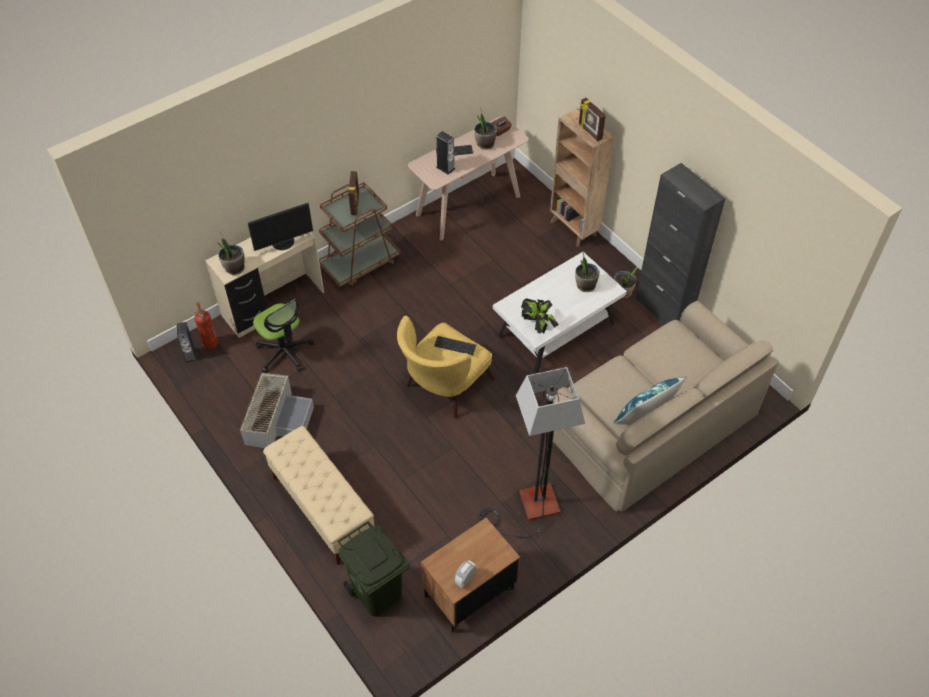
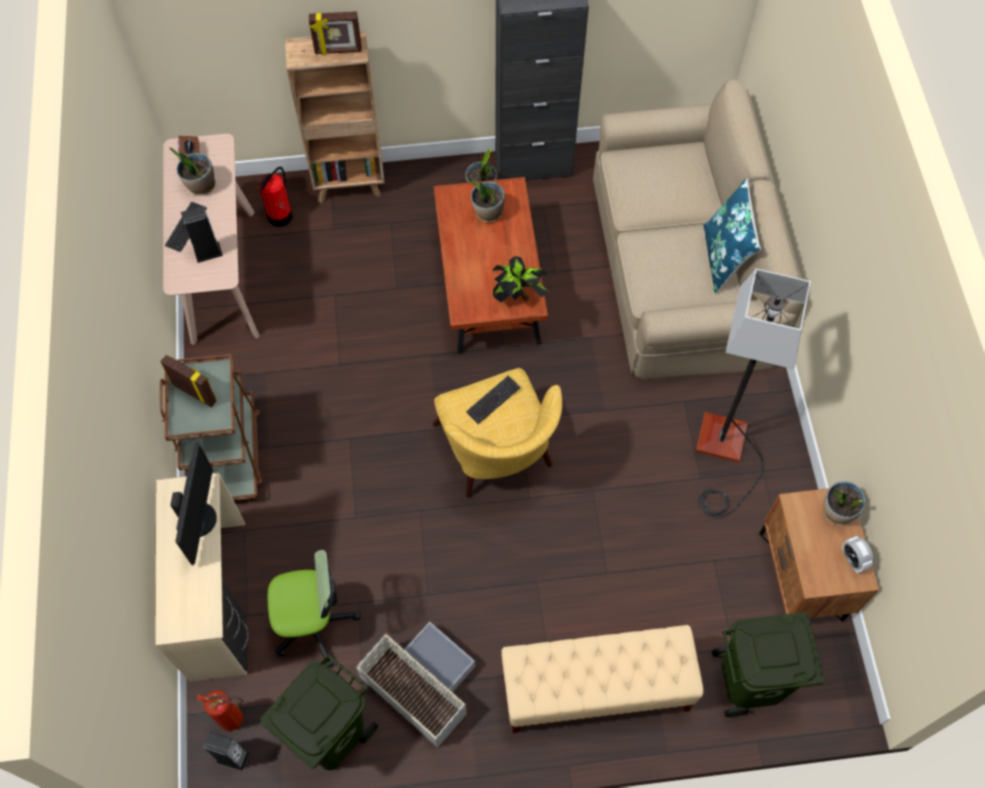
camera: 60 degrees left, 10 degrees up
potted plant [218,232,245,275] -> potted plant moved to [823,481,866,526]
white coffee table [493,252,627,374] -> brown coffee table [433,177,548,353]
none -> fire extinguisher [259,167,293,227]
none -> green trash can [260,654,378,770]

